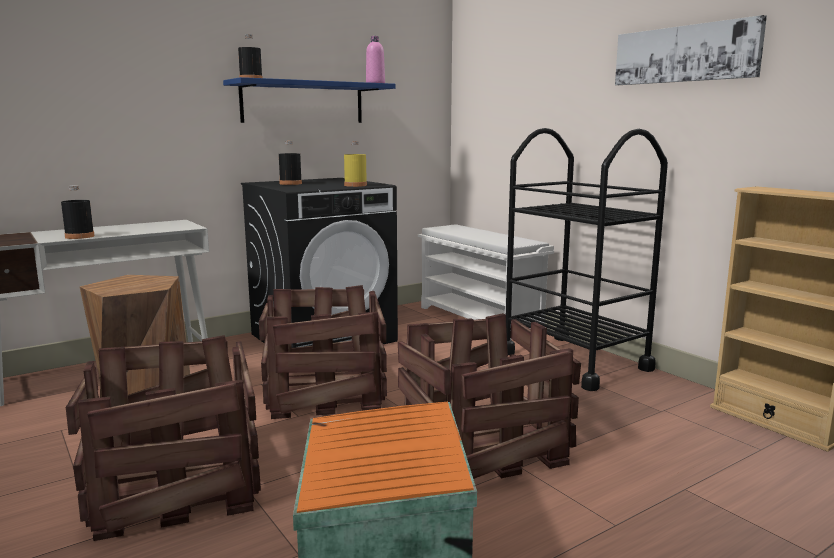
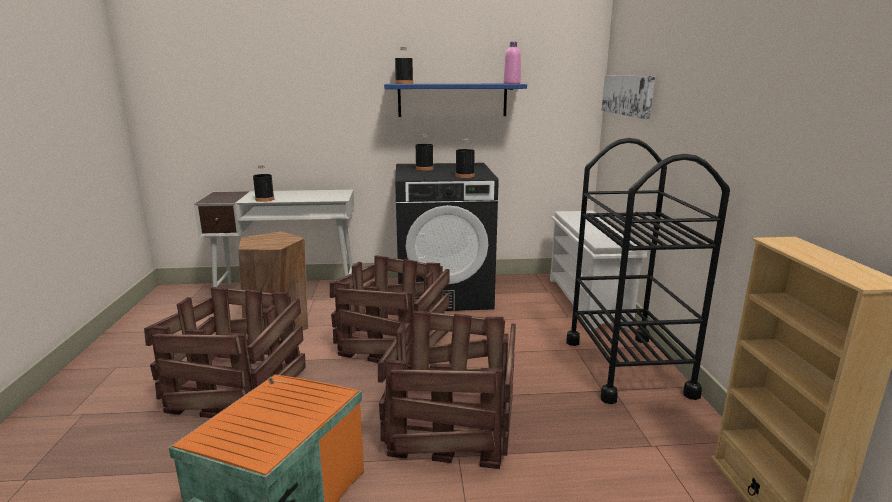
camera: 30 degrees right, 5 degrees up
yellow bottle [344,141,367,187] -> black bottle [456,139,475,178]
picture [615,15,767,85] -> picture moved to [602,75,655,119]

